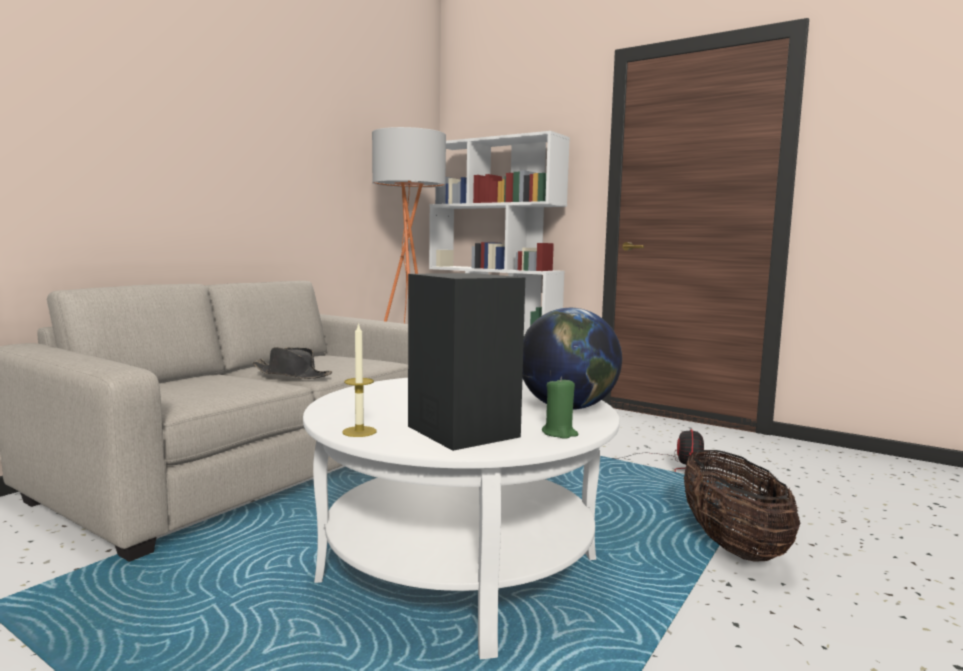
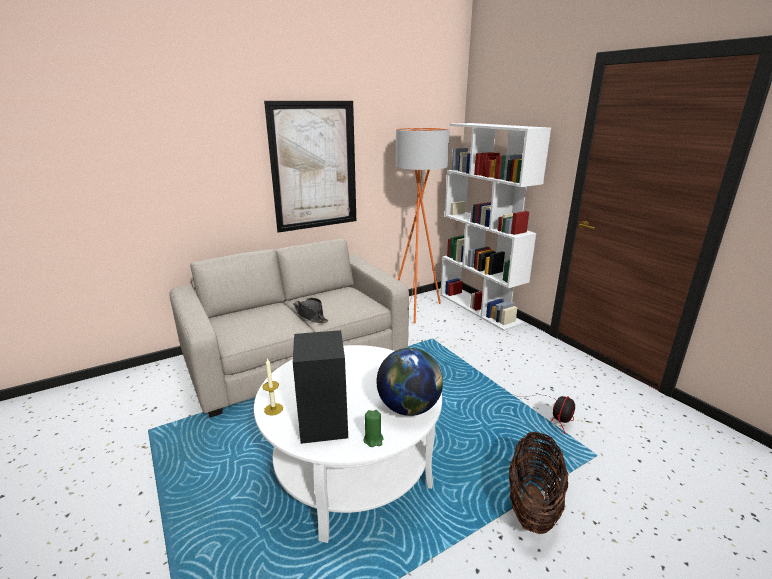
camera: 25 degrees right, 15 degrees up
none -> picture [264,101,356,232]

